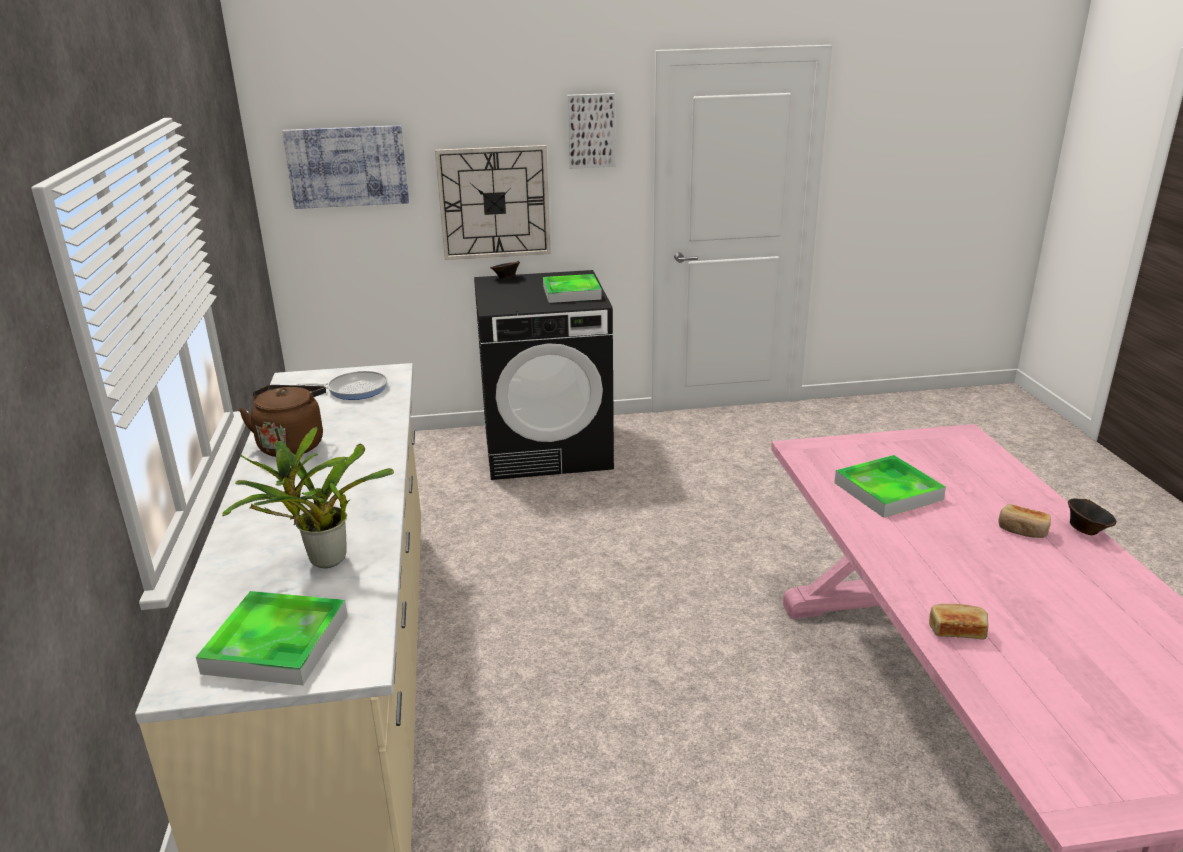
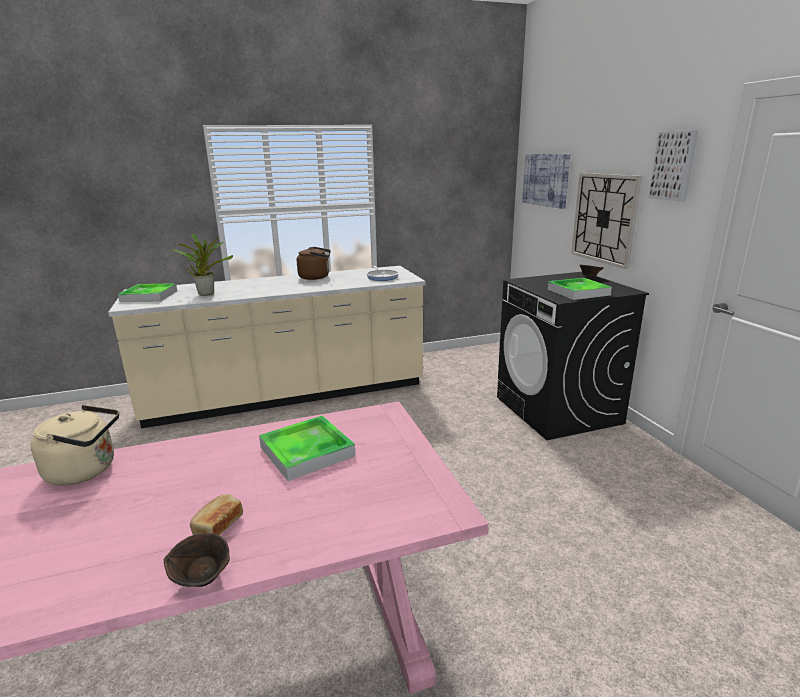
camera: 80 degrees right, 5 degrees down
bread [929,604,988,639] -> beige kettle [31,405,119,486]

